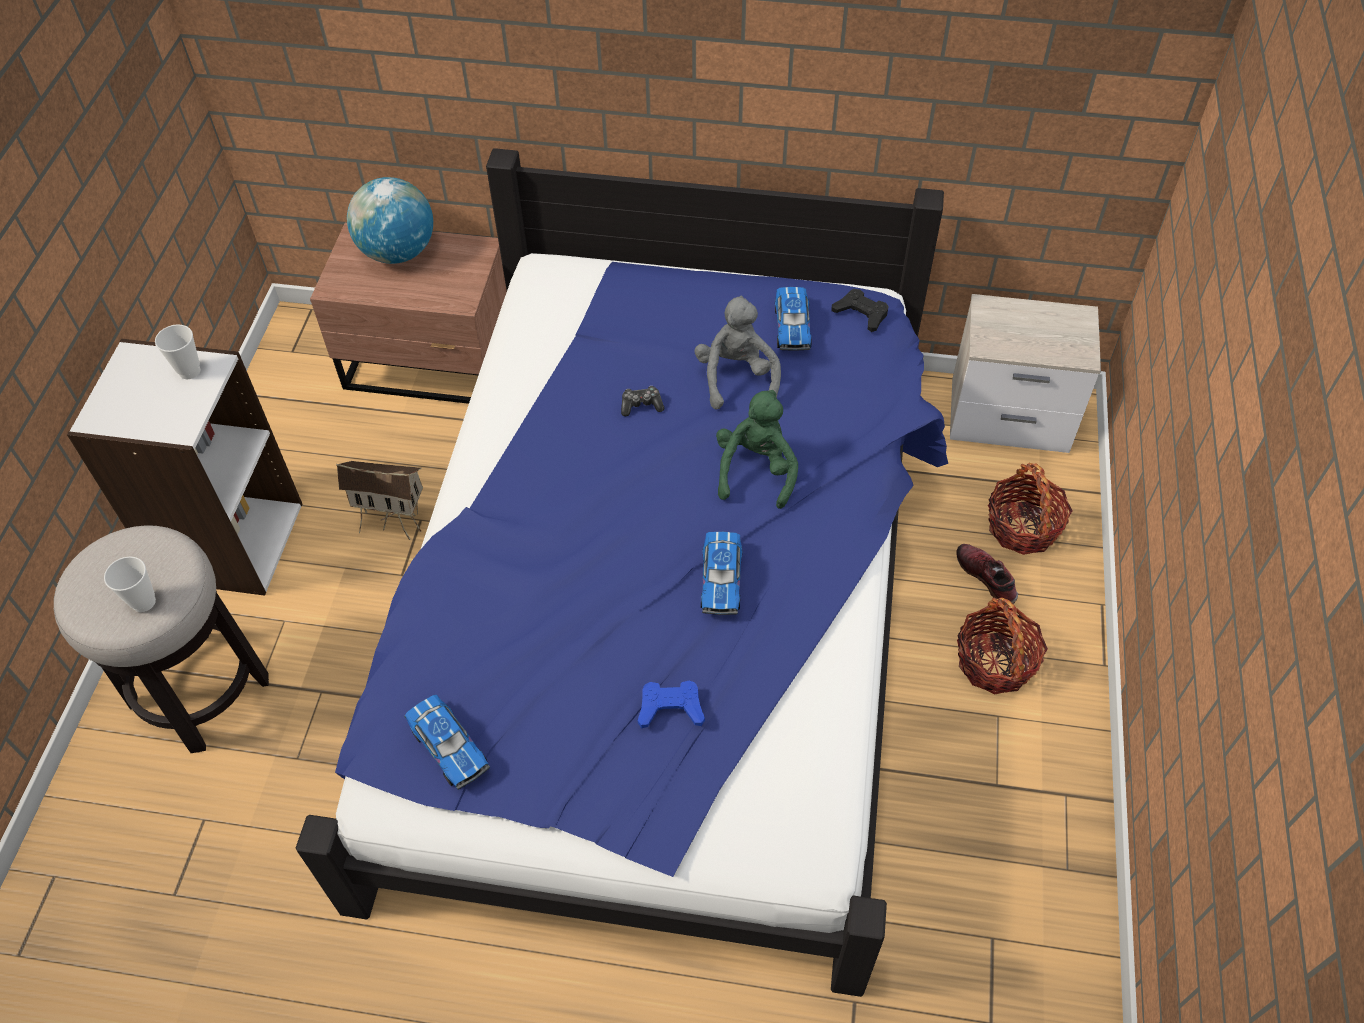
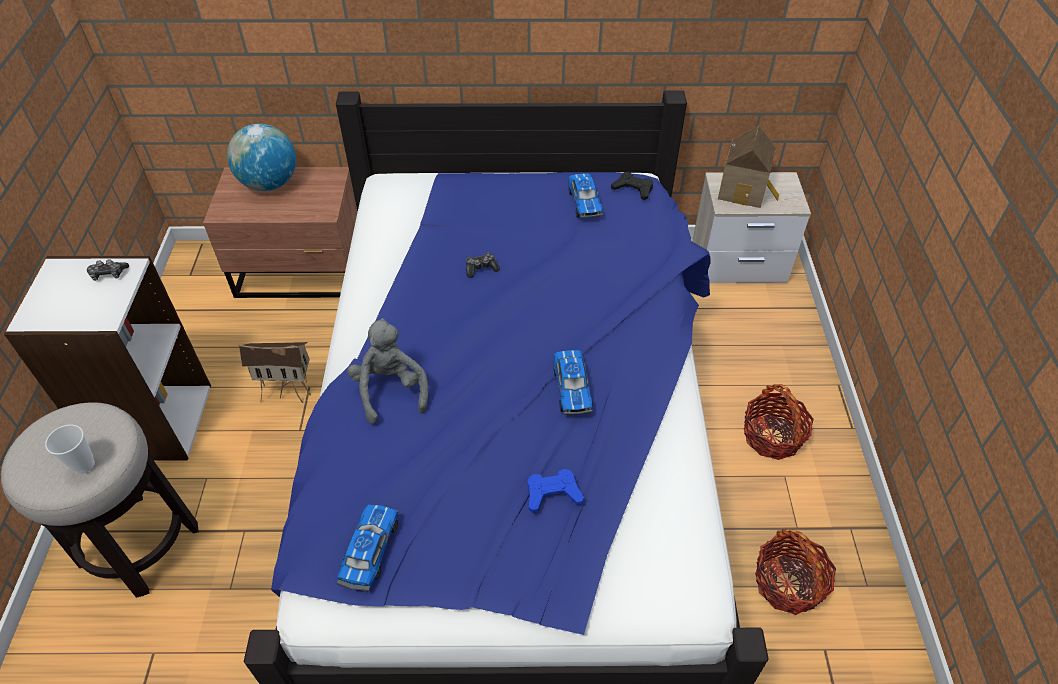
camera: 10 degrees left, 5 degrees down
cup [155,324,200,379] -> game controller [87,259,129,281]
toy car [404,695,490,790] -> toy car turned 120 degrees counterclockwise [337,504,398,592]
grey plush toy [695,296,781,410] -> grey plush toy moved to [347,318,428,424]
green plush toy [716,390,798,509] -> none
shoe [956,544,1018,606] -> none
basket [988,463,1072,555] -> basket moved to [755,529,836,615]
none -> toy house [718,125,779,208]

